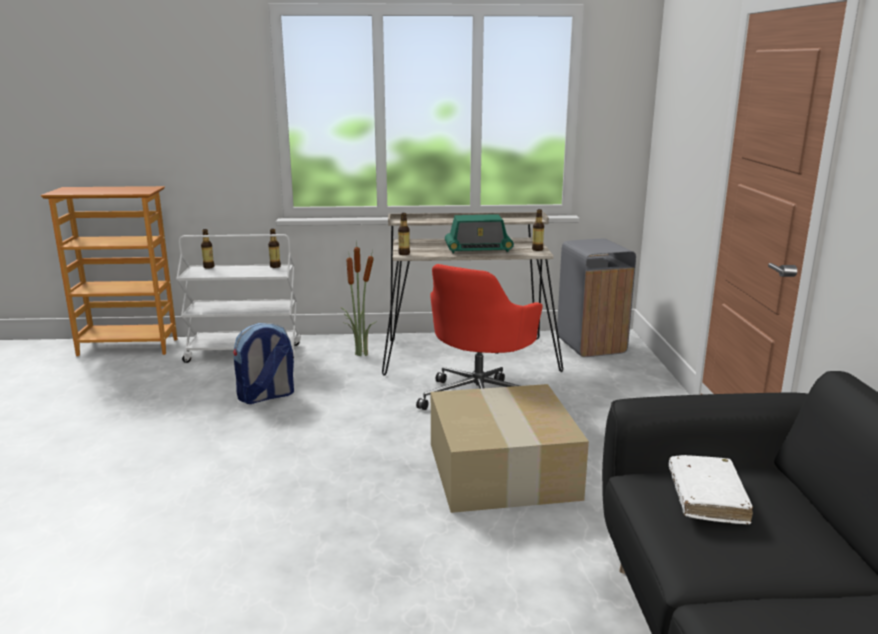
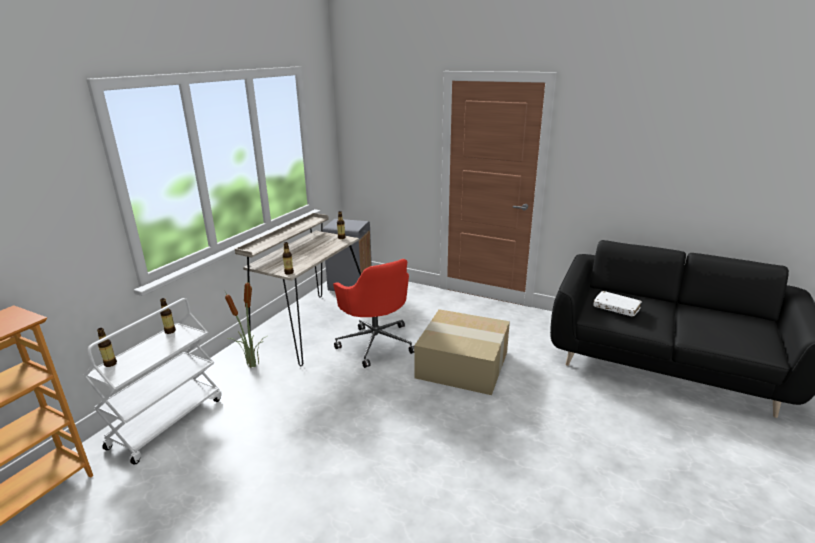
camera: 60 degrees left, 5 degrees up
backpack [233,323,294,404] -> none
radio [445,214,514,253] -> none

